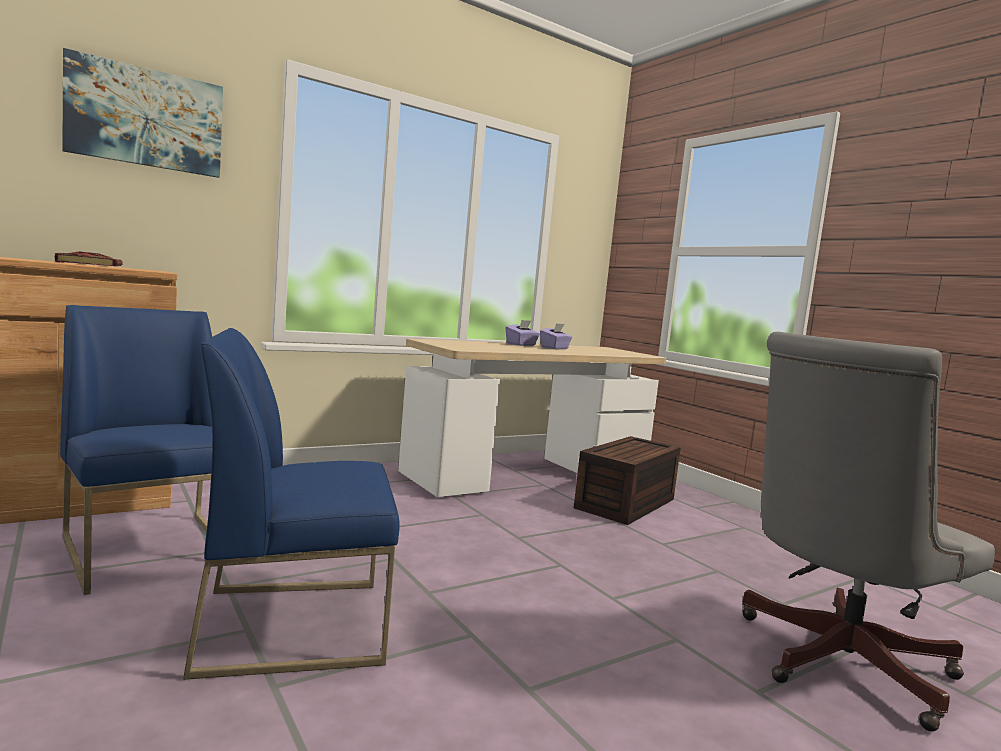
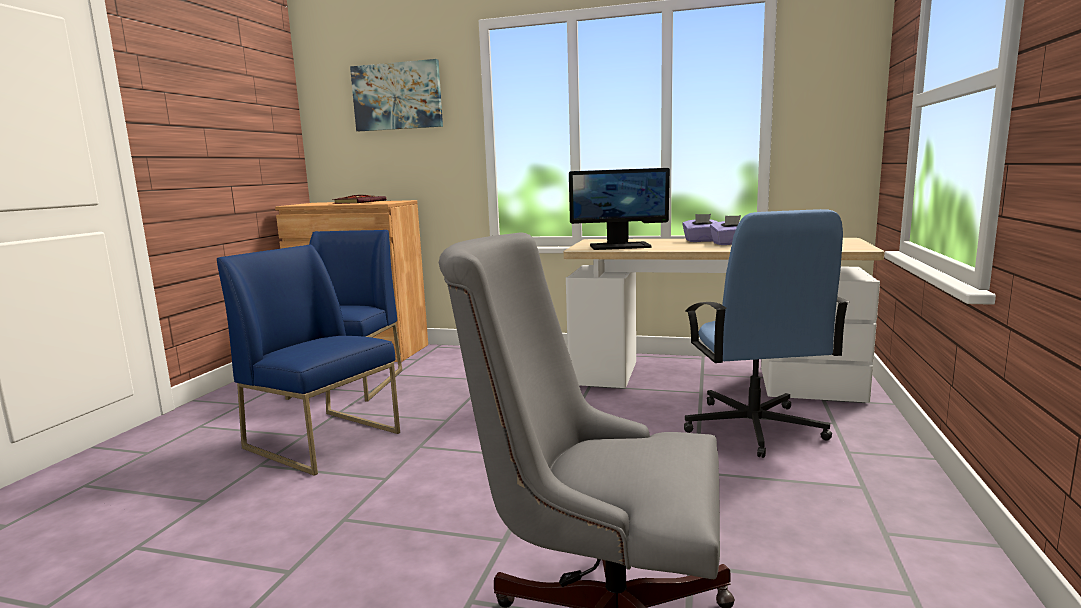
camera: 50 degrees right, 5 degrees up
brown storage box [574,436,681,525] -> blue office chair [684,209,850,458]
none -> monitor [569,168,670,250]

